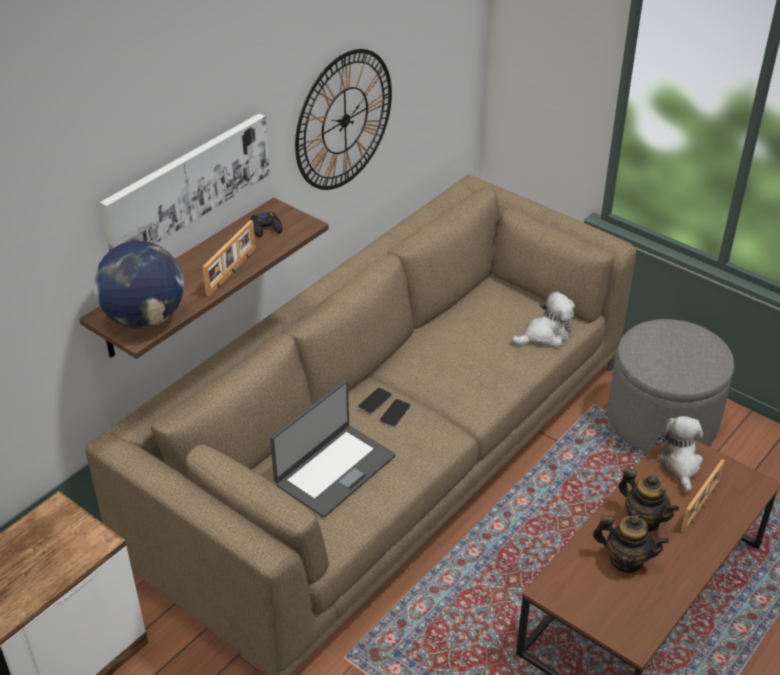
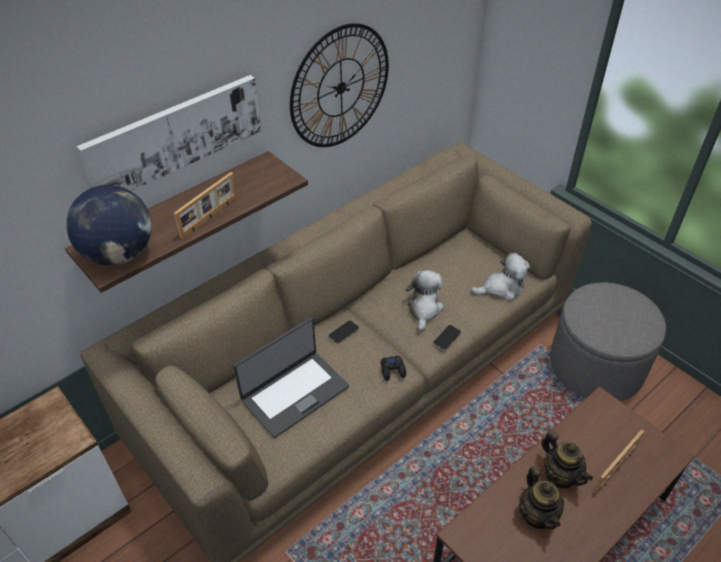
camera: 10 degrees right, 5 degrees up
black game controller [250,212,282,237] -> black game controller moved to [381,356,406,381]
phone [380,399,410,427] -> phone moved to [433,325,461,350]
teapot [593,515,669,573] -> teapot turned 45 degrees clockwise [519,466,564,529]
plush toy [655,416,703,493] -> plush toy moved to [406,270,444,332]

